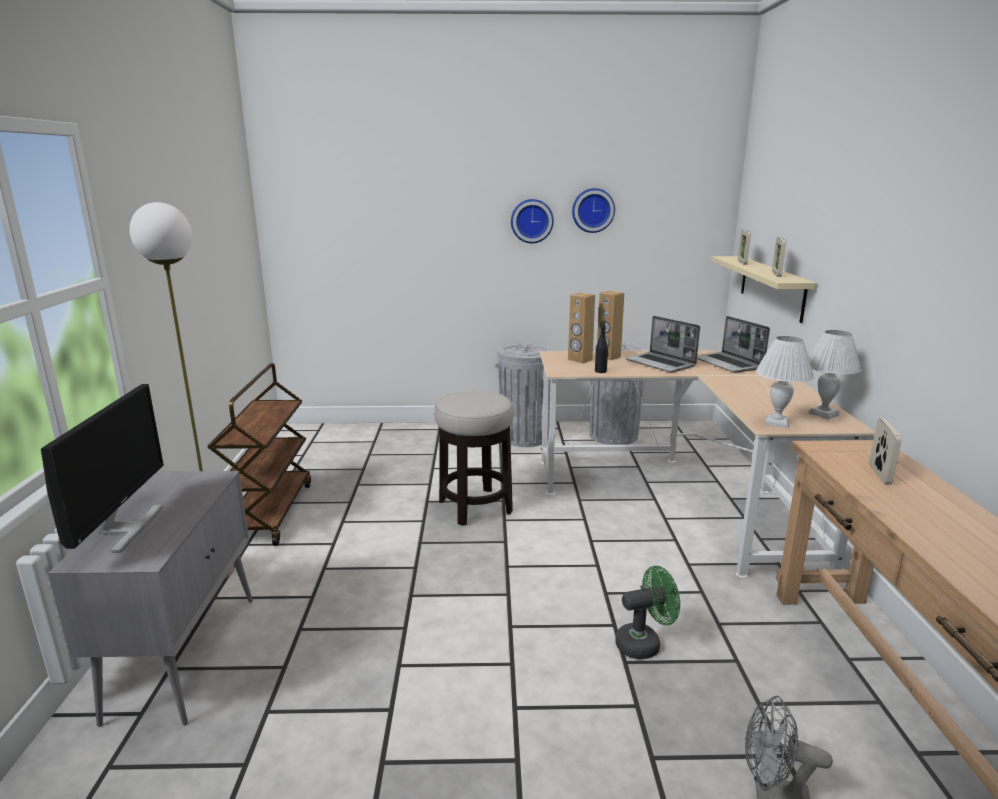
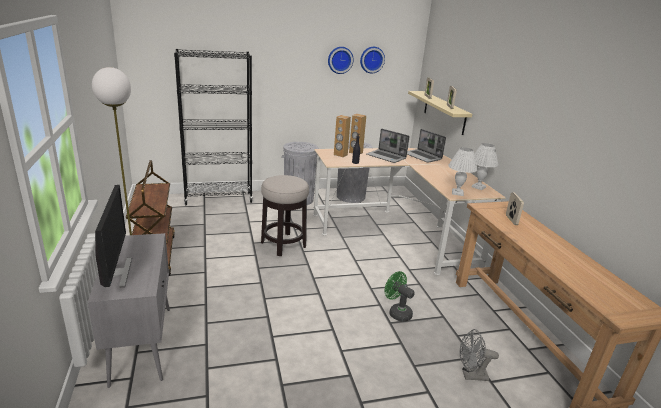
camera: 15 degrees left, 5 degrees up
wall clock [511,199,554,243] -> wall clock moved to [360,47,385,74]
green fan [615,566,680,660] -> green fan turned 105 degrees counterclockwise [385,271,415,322]
none -> black bookcase [174,49,253,205]

